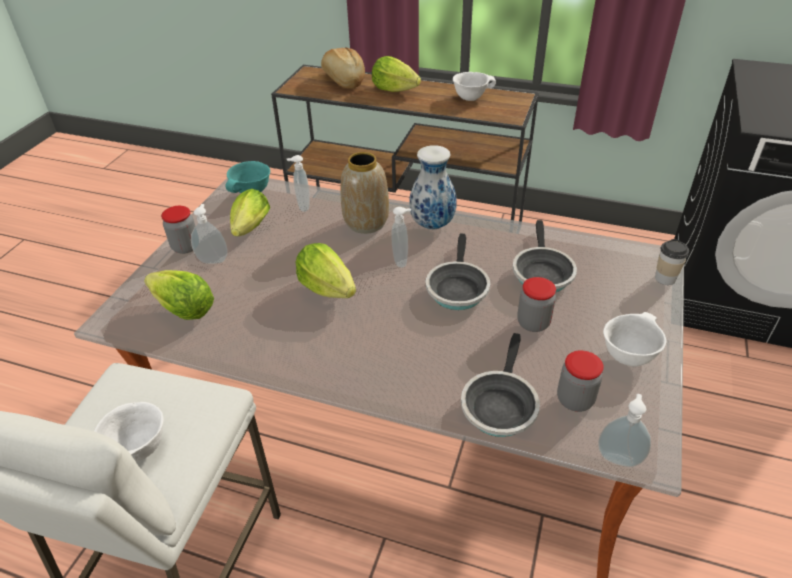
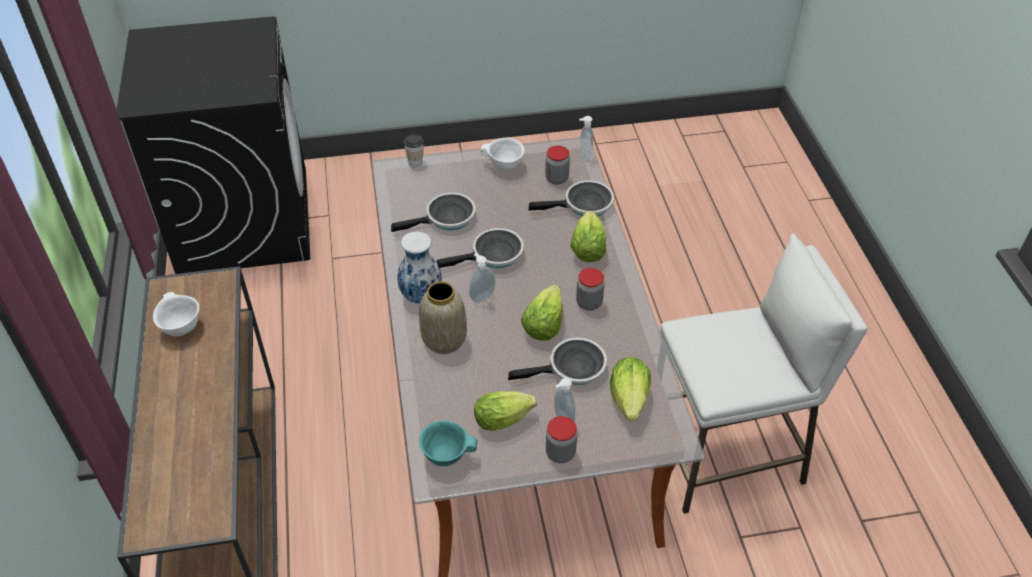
camera: 120 degrees left, 5 degrees up
white bowl [94,402,164,462] -> none
soap dispenser [287,155,310,212] -> none
bread [321,47,365,89] -> none
lettuce [372,56,421,92] -> lettuce moved to [570,211,606,262]
jar [517,277,556,332] -> jar moved to [576,268,604,311]
none -> frying pan [508,338,607,385]

